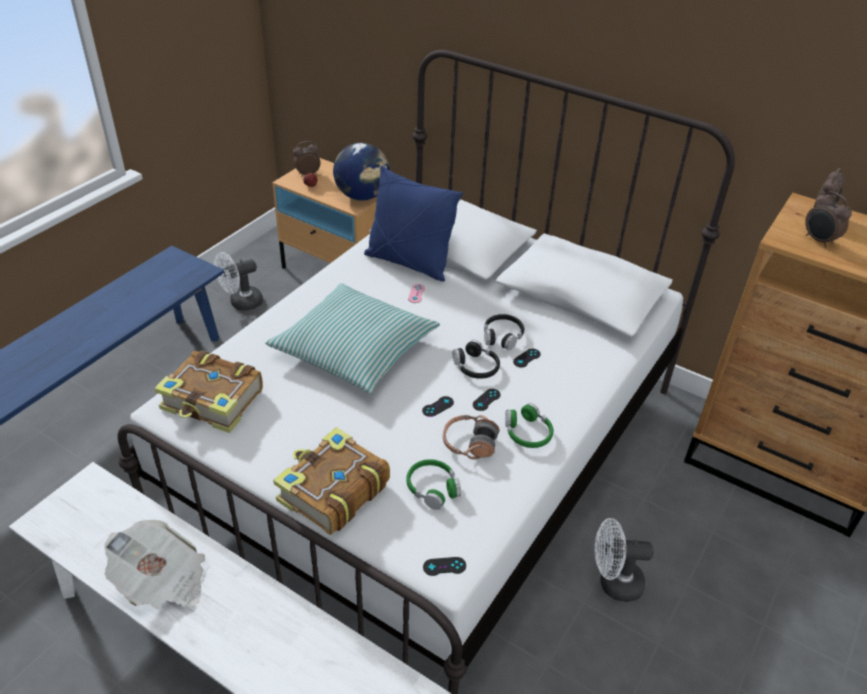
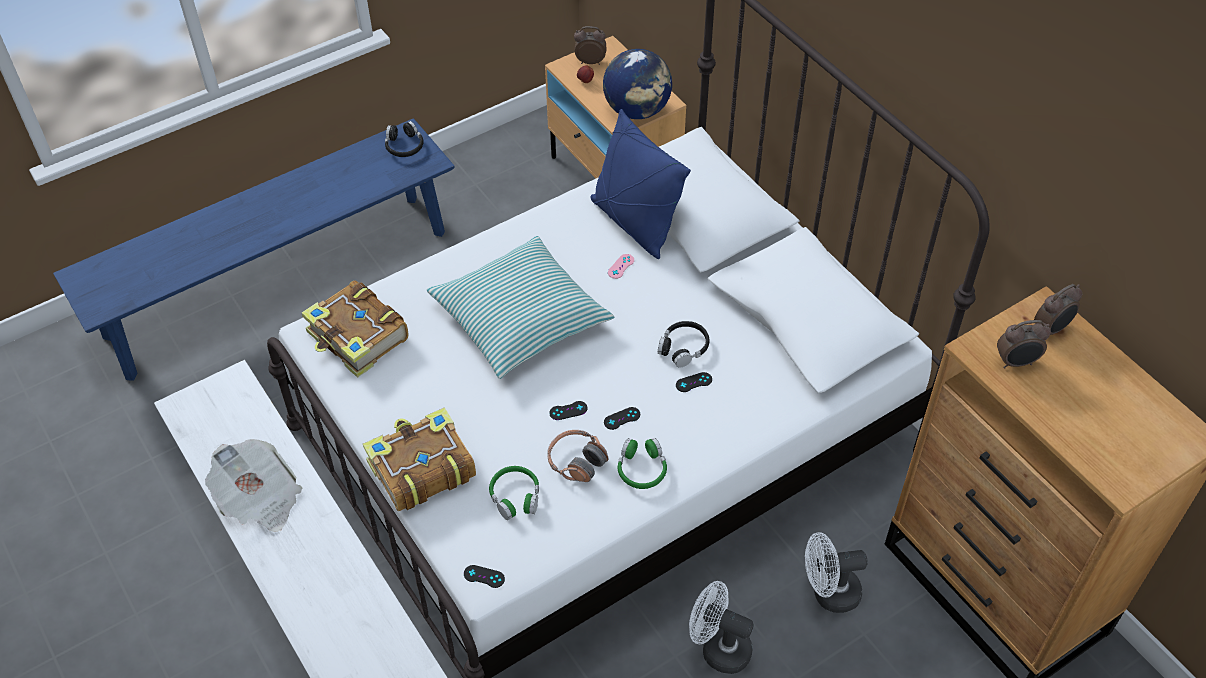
camera: 25 degrees right, 10 degrees up
white fan [214,252,263,311] -> white fan moved to [805,532,868,613]
black headphones [453,340,500,379] -> black headphones moved to [385,121,424,157]
alarm clock [805,191,852,248] -> alarm clock turned 90 degrees counterclockwise [997,320,1051,368]

